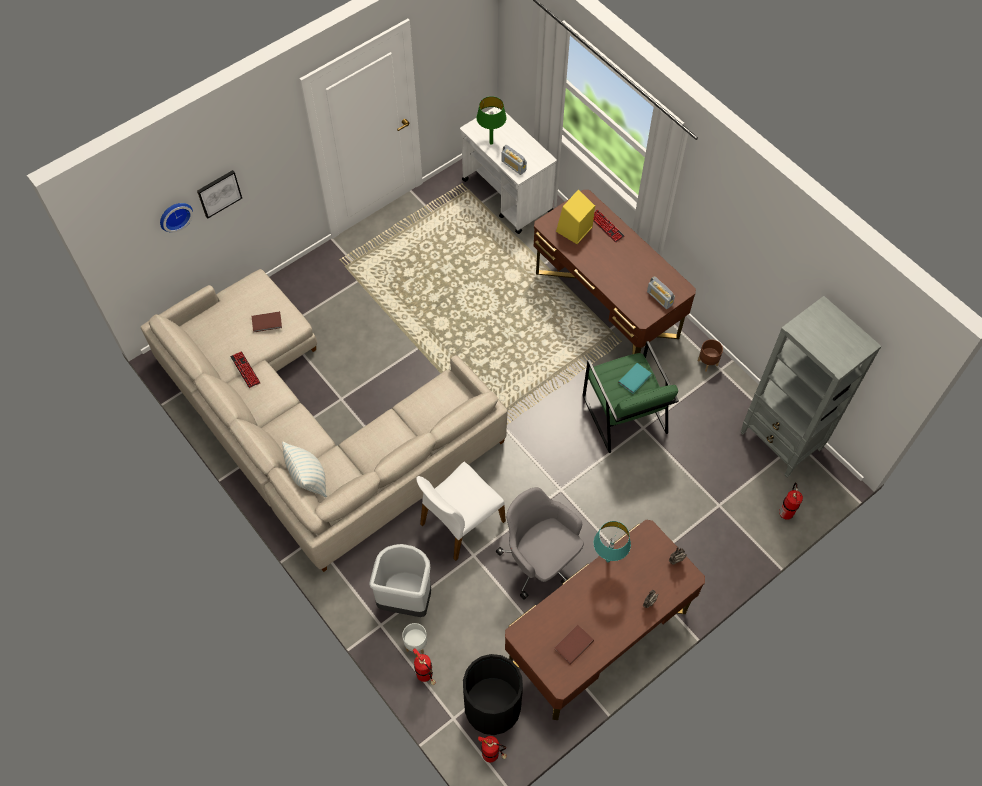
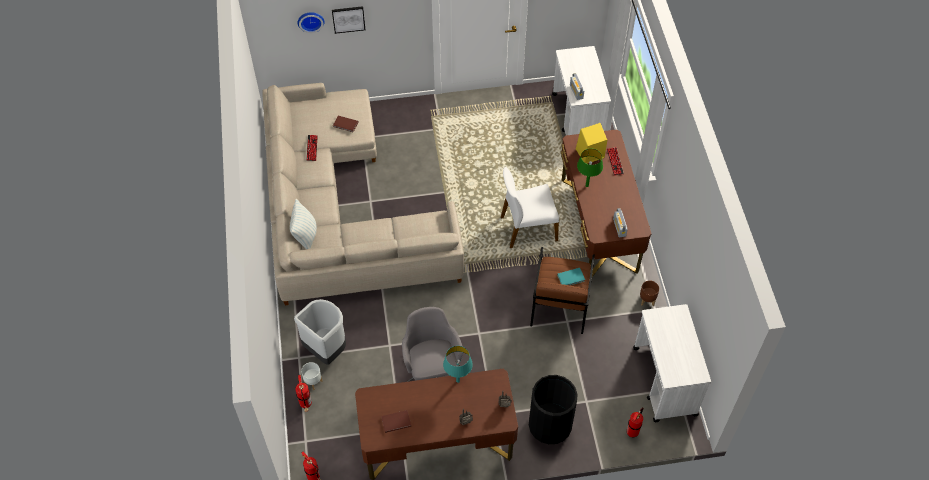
camera: 30 degrees right, 5 degrees down
white chair [416,462,506,561] -> white chair moved to [501,167,559,248]
black trash can [463,654,523,735] -> black trash can moved to [529,375,578,444]
green table lamp [476,96,507,145] -> green table lamp moved to [577,149,603,187]
green armchair [582,341,679,453] -> brown armchair [530,247,595,334]
grey bookcase [741,296,881,478] -> white cart [633,304,711,422]

